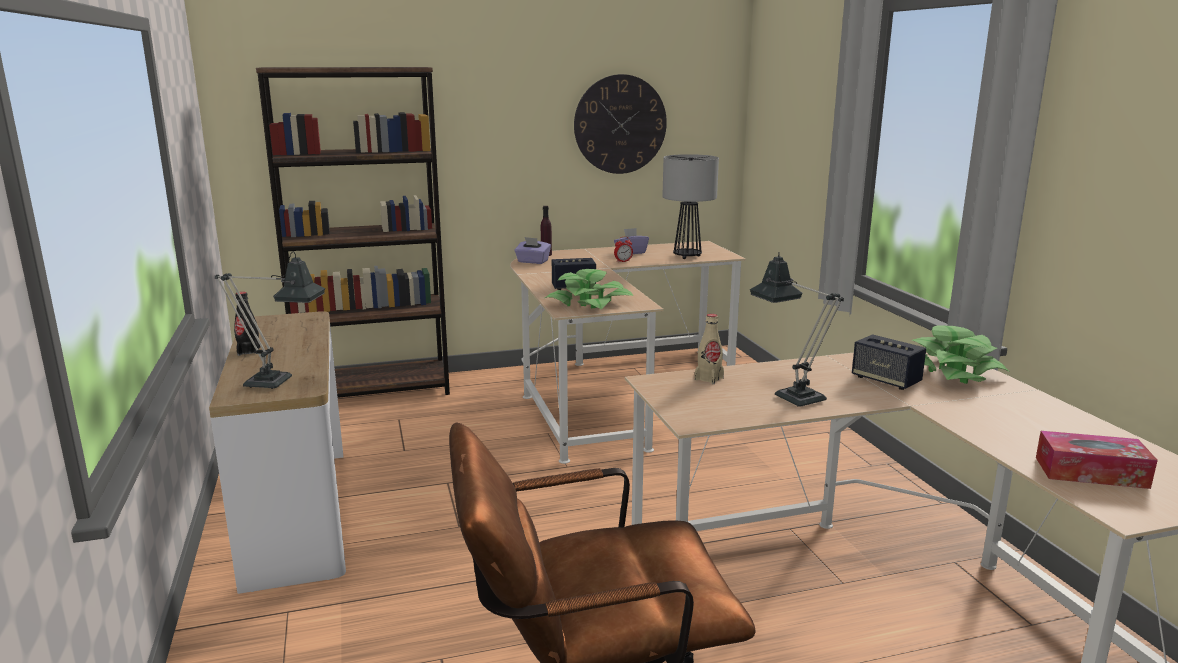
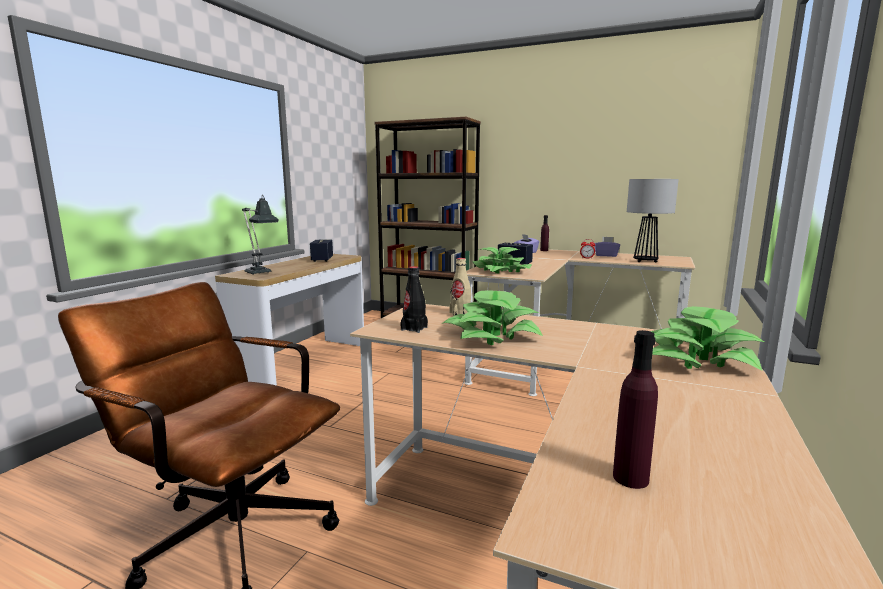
camera: 40 degrees right, 5 degrees down
black bottle [234,292,260,356] -> black bottle moved to [400,266,428,333]
wall clock [574,74,667,174] -> none
table lamp [750,252,844,407] -> potted plant [442,290,543,345]
speaker [852,334,926,390] -> speaker moved to [310,240,333,262]
tissue box [1036,431,1158,489] -> purple bottle [613,330,658,489]

